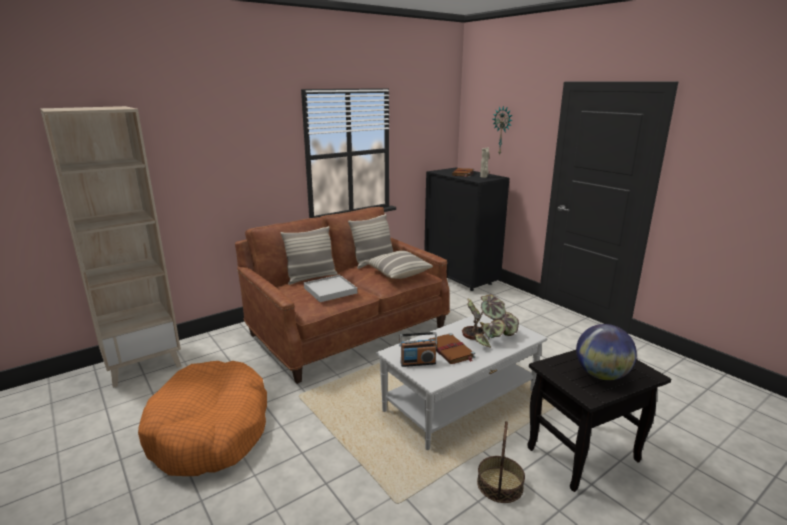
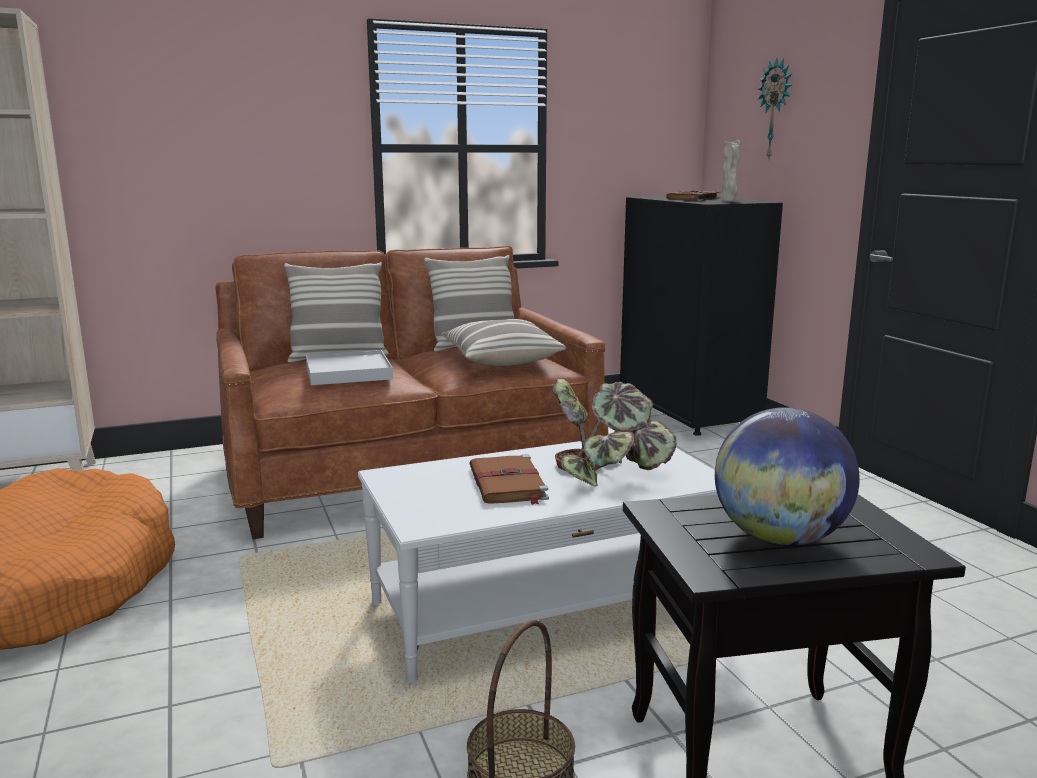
camera: 15 degrees right, 5 degrees down
radio [399,332,437,367] -> none

